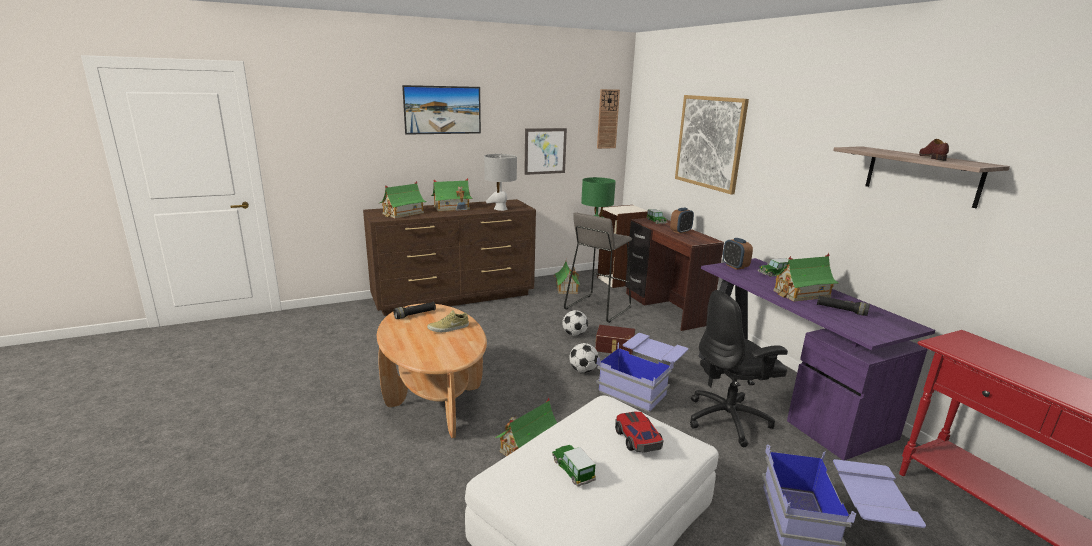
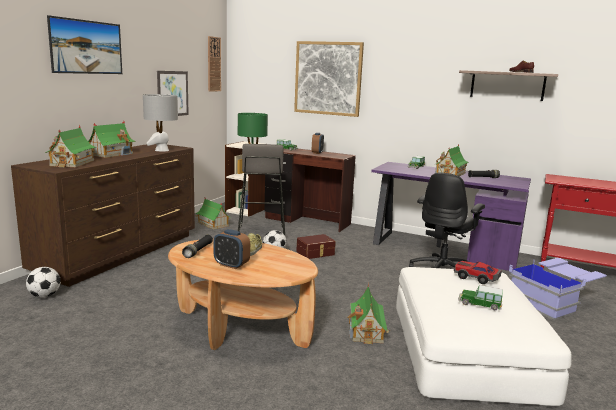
camera: 40 degrees left, 5 degrees down
football [569,343,599,373] -> football moved to [26,267,61,298]
blue storage box [596,333,688,412] -> none
alarm clock [723,238,753,270] -> alarm clock moved to [213,229,250,269]

